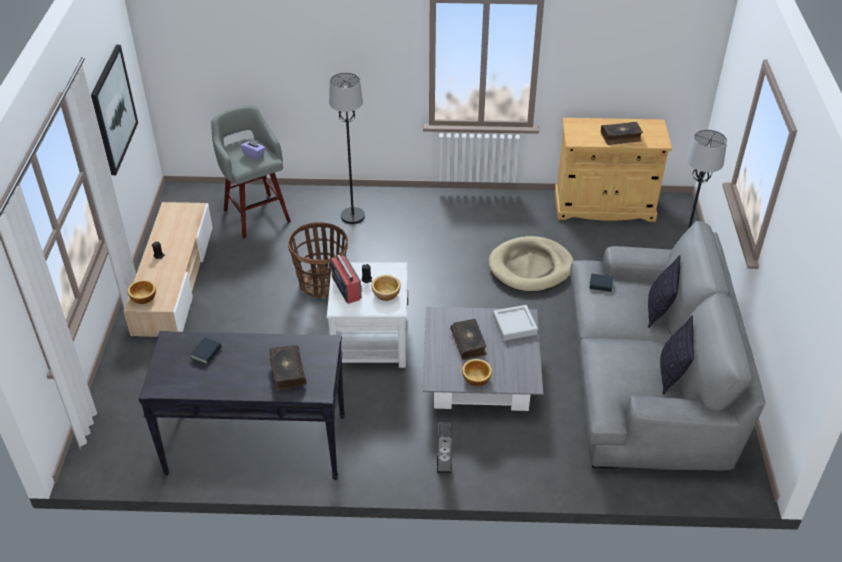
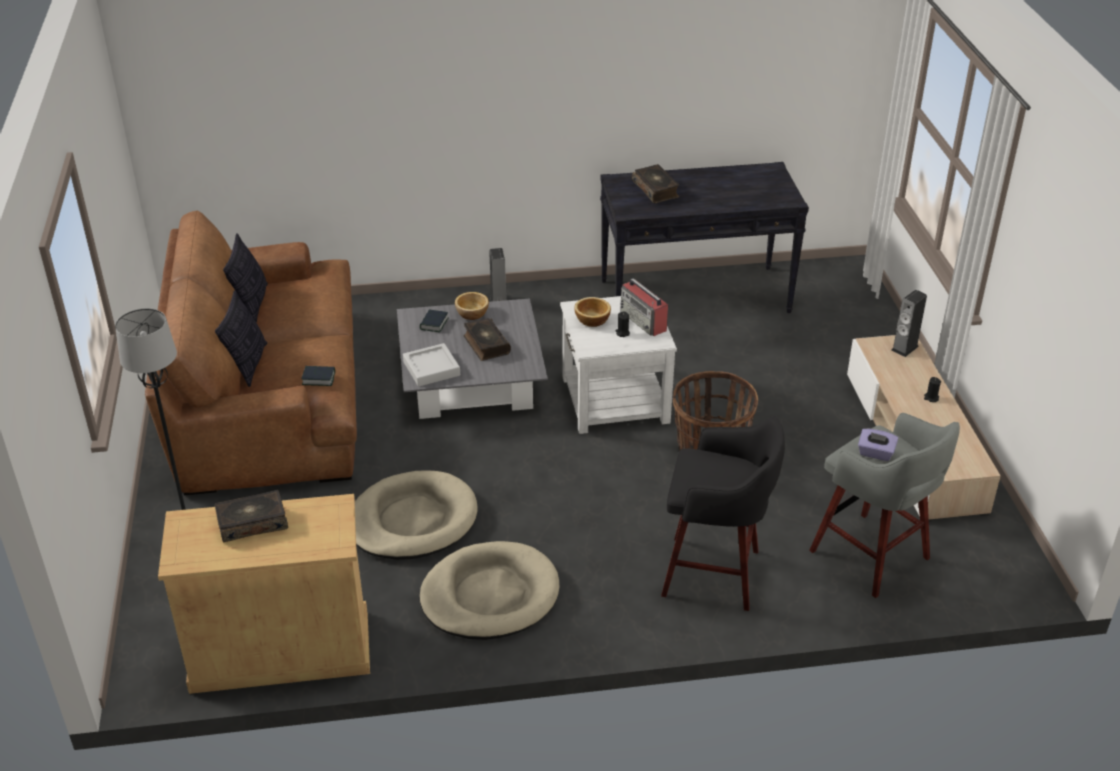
camera: 170 degrees right, 5 degrees down
picture [91,45,138,175] -> none
bowl [127,280,156,304] -> speaker [891,290,927,357]
book [190,338,222,365] -> book moved to [420,309,449,332]
black floor lamp [329,72,365,224] -> black stool [661,416,785,611]
grey sofa [570,221,765,471] -> brown sofa [145,210,357,495]
none -> beige dog bed [420,541,559,640]

